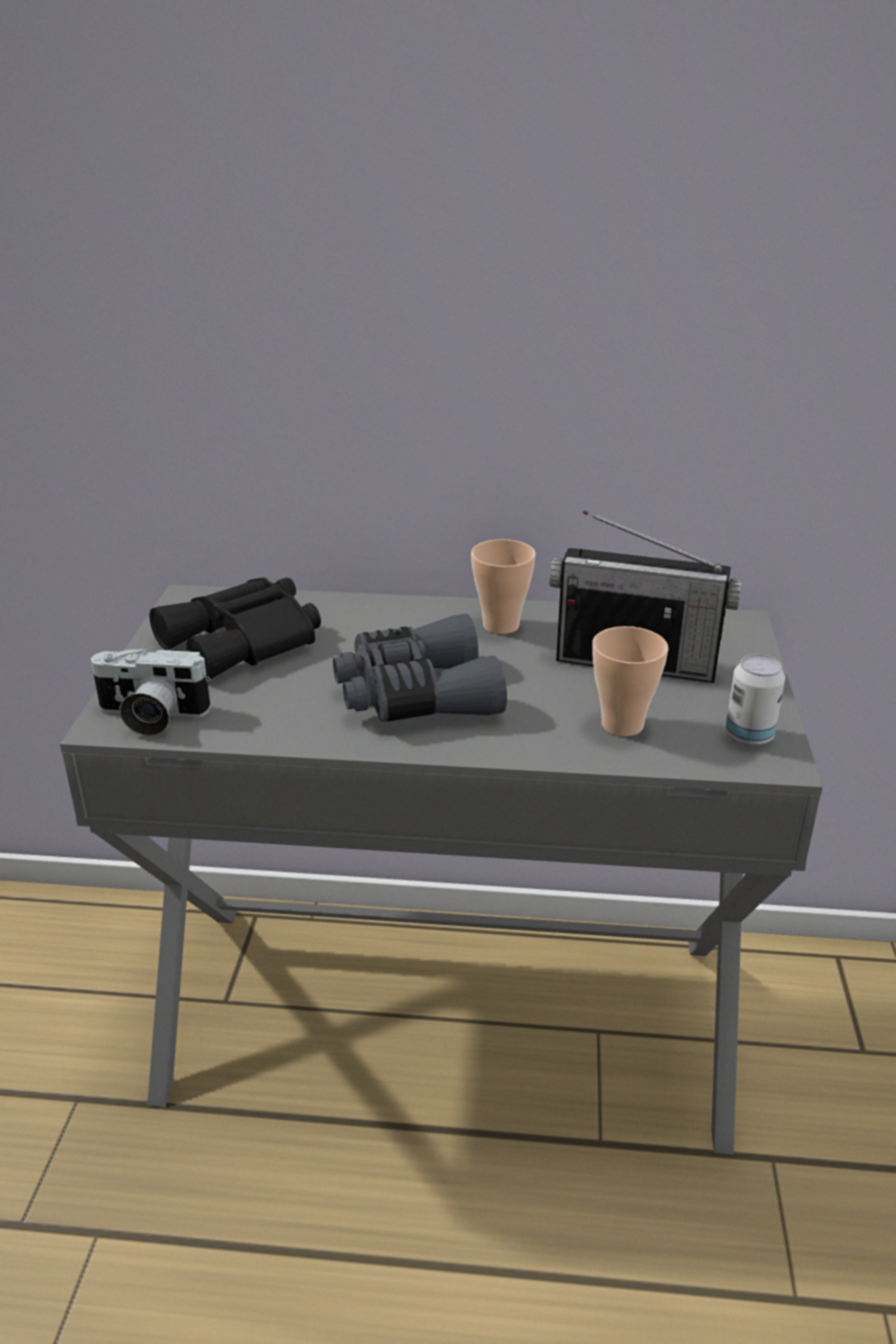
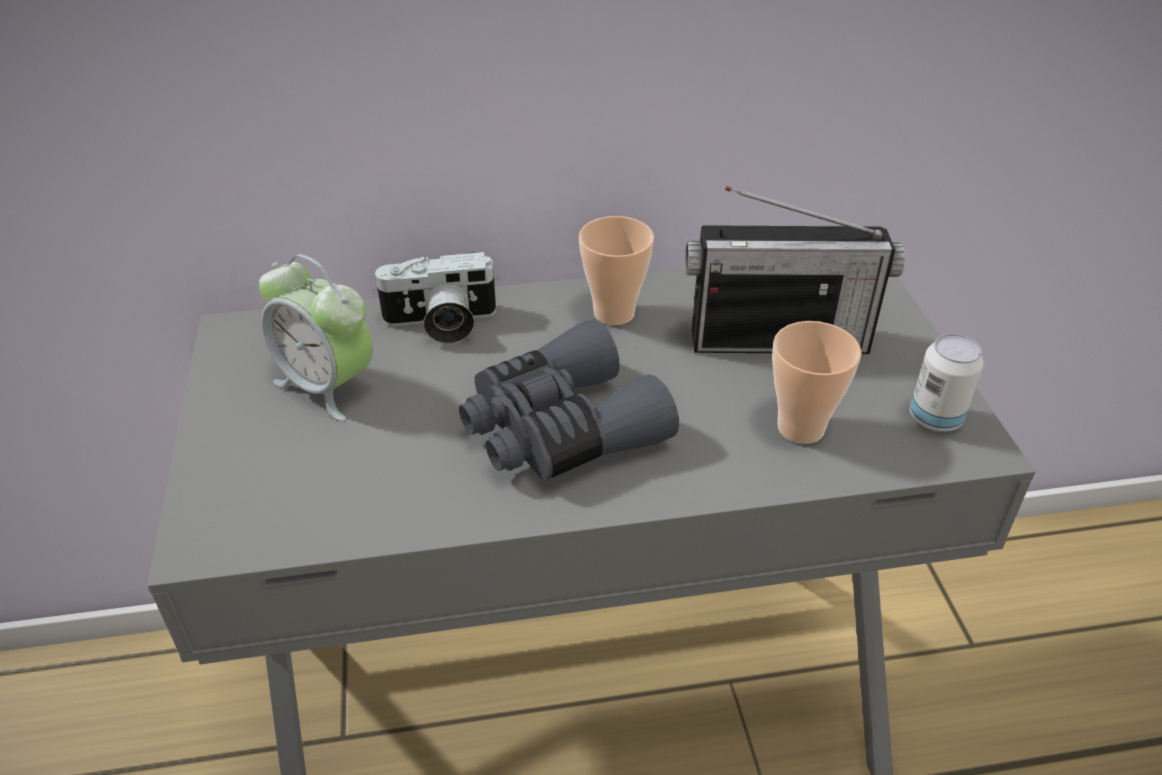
camera: 15 degrees left, 10 degrees up
camera [90,648,211,736] -> camera moved to [373,252,499,343]
black binoculars [149,578,321,680] -> alarm clock [259,254,373,421]

